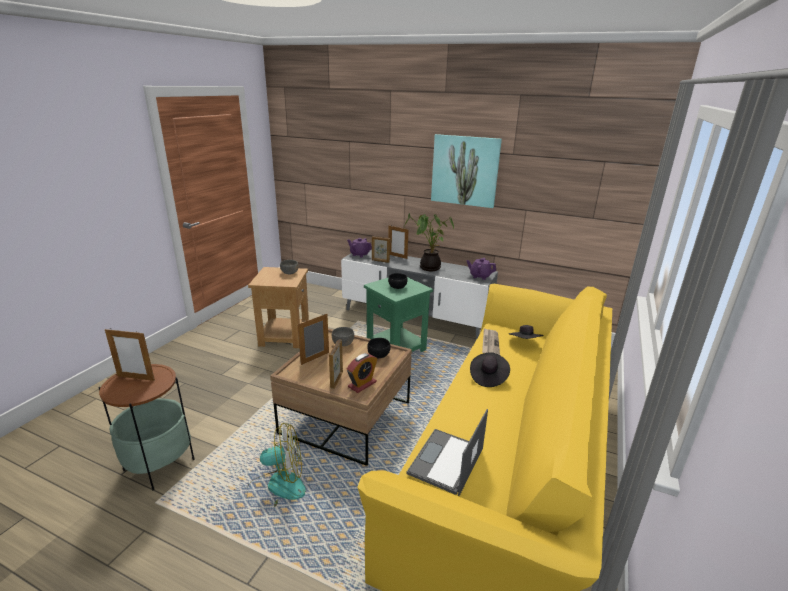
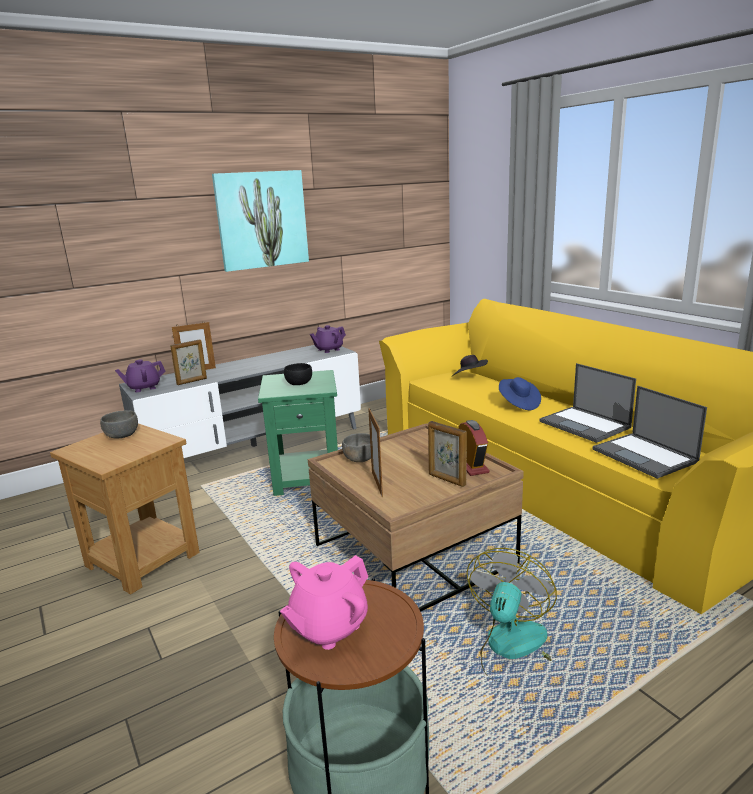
camera: 55 degrees left, 5 degrees down
picture frame [105,328,155,381] -> pink teapot [280,555,368,650]
black bowl [367,338,391,358] -> none
potted plant [404,213,454,271] -> none
black hat [470,352,510,387] -> blue hat [499,377,541,410]
newspaper [482,328,500,355] -> none
none -> laptop [539,363,636,443]

